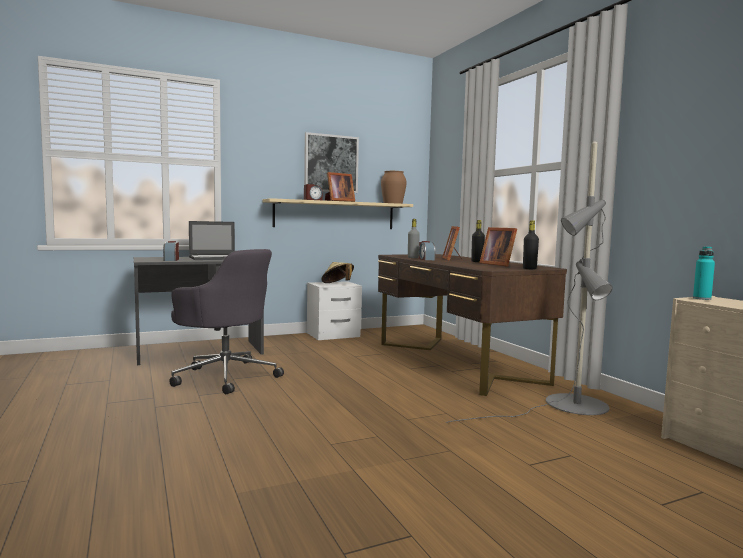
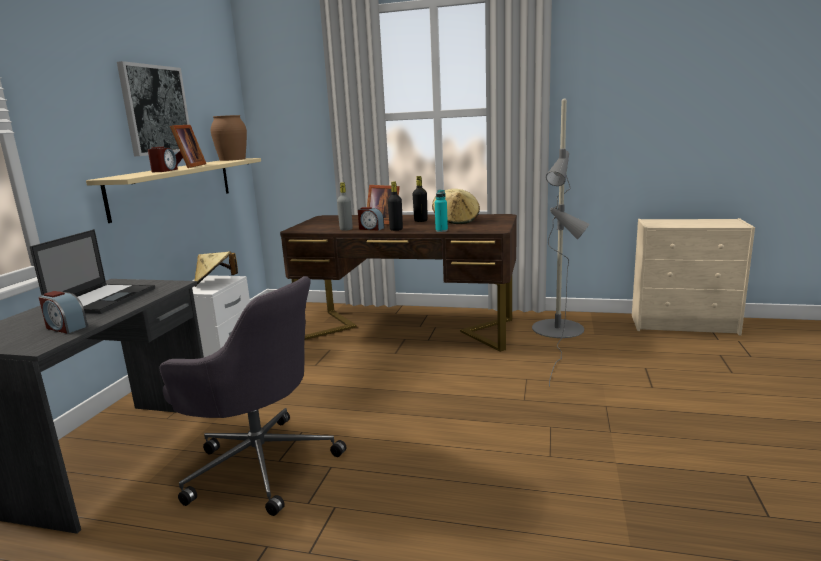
camera: 50 degrees left, 10 degrees up
grey office chair [170,249,284,394] -> grey office chair turned 45 degrees clockwise [160,276,346,516]
picture frame [479,227,517,267] -> beige hat [432,189,480,224]
black bottle [523,220,539,269] -> black bottle moved to [388,181,403,231]
turquoise bottle [693,246,715,300] -> turquoise bottle moved to [435,190,448,232]

